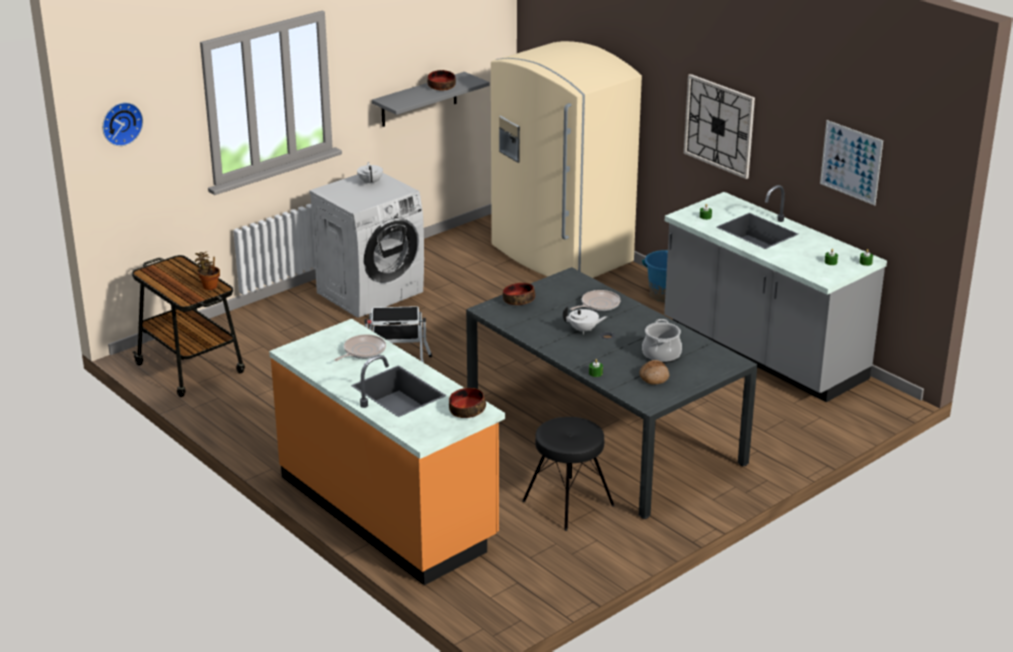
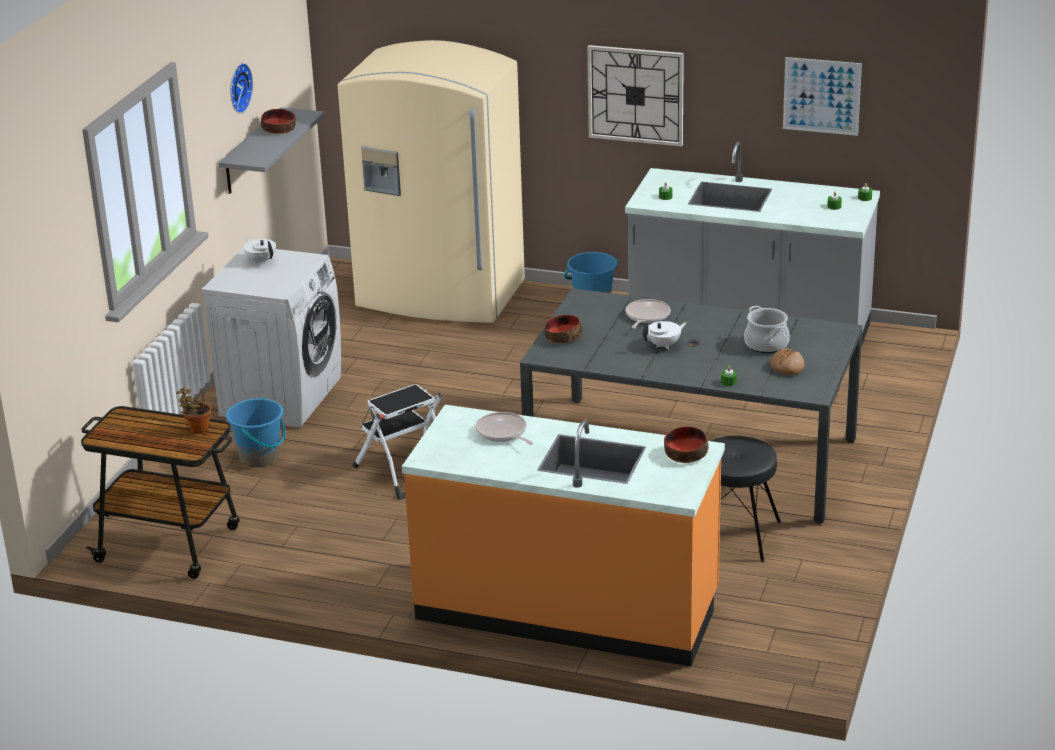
camera: 30 degrees left, 0 degrees up
wall clock [102,102,143,146] -> wall clock moved to [230,63,253,114]
frying pan [334,334,386,361] -> frying pan turned 45 degrees counterclockwise [475,412,533,445]
none -> blue bucket [226,398,286,467]

